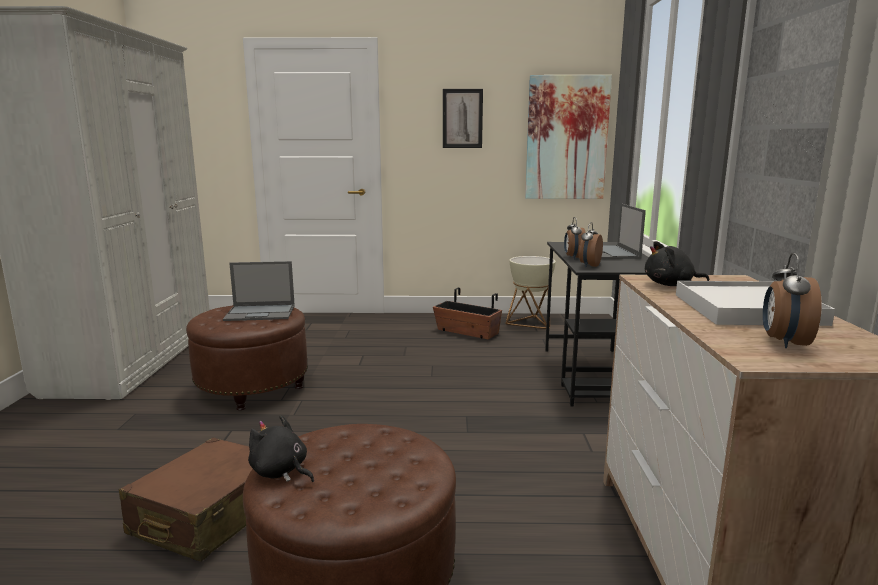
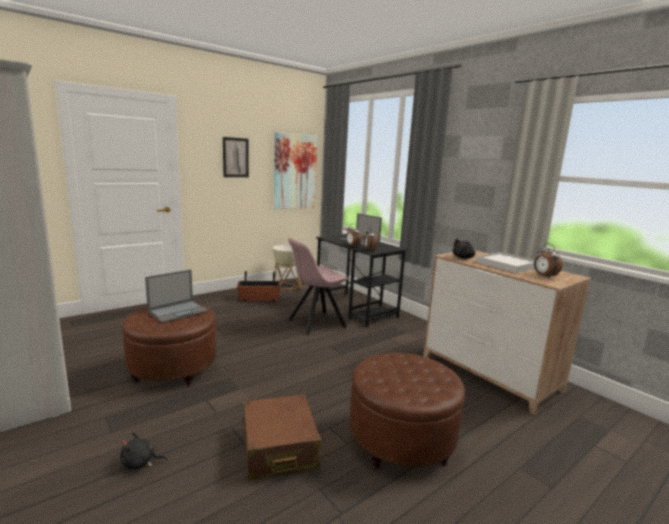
camera: 40 degrees left, 0 degrees up
black plush toy [248,415,314,482] -> black plush toy moved to [120,432,167,469]
none -> pink chair [288,238,348,335]

